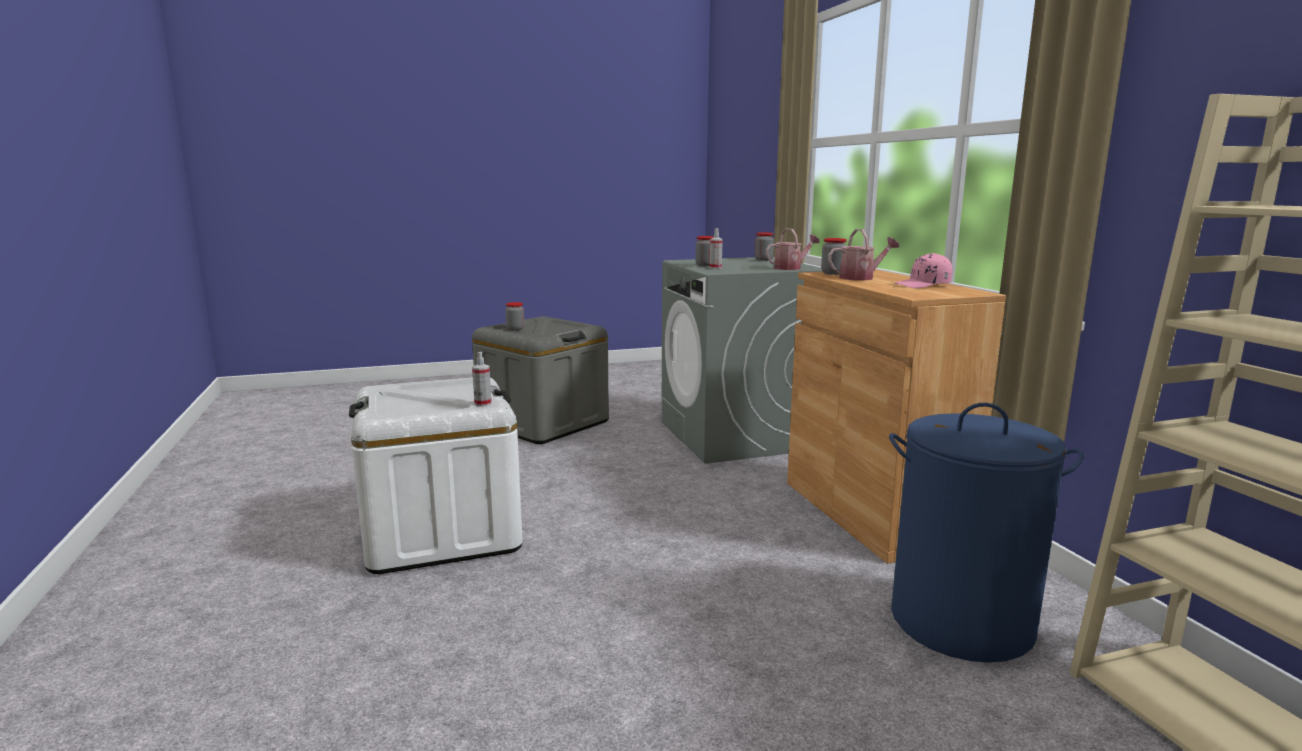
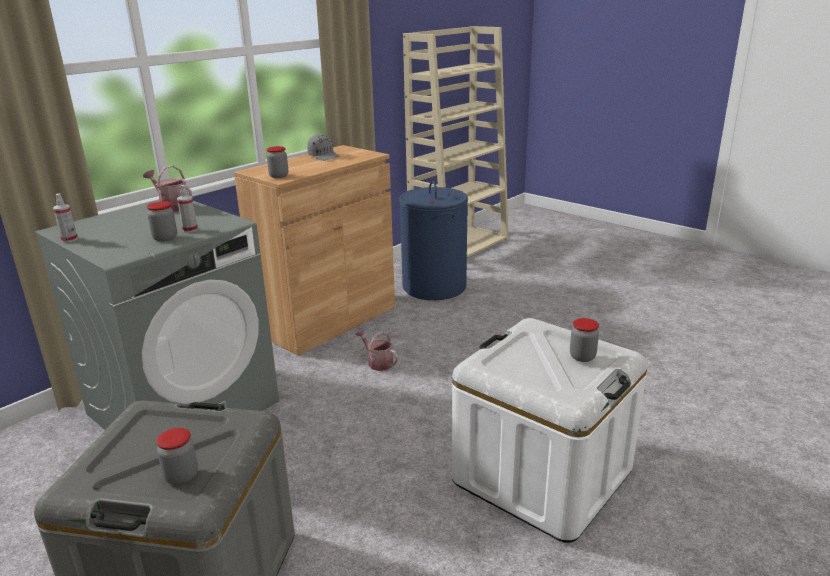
camera: 120 degrees left, 10 degrees up
spray bottle [472,352,492,407] -> spray bottle moved to [53,194,78,242]
jar [755,232,774,261] -> jar moved to [570,318,599,362]
watering can [828,229,900,280] -> watering can moved to [355,329,398,371]
pink cap [895,253,953,288] -> grey cap [307,134,340,161]

